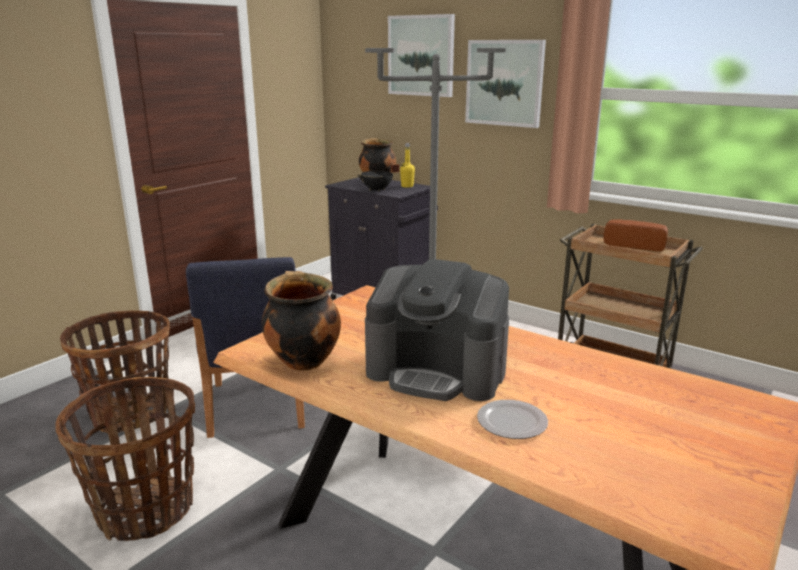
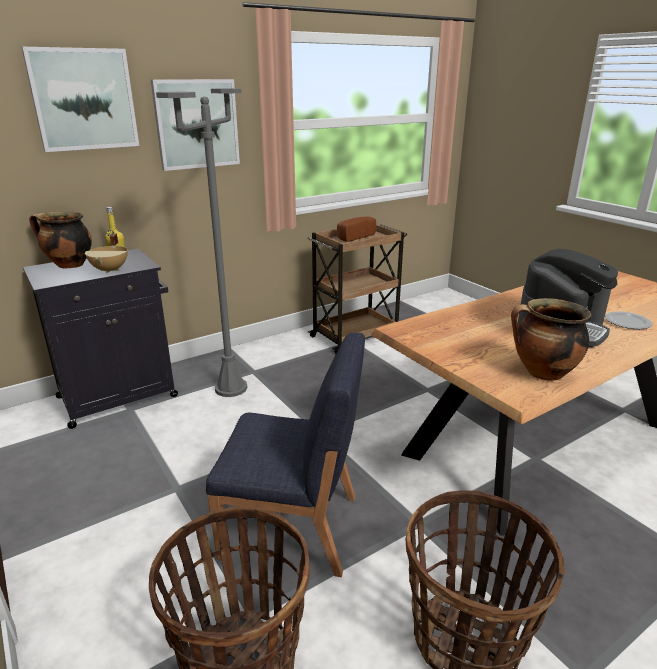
camera: 70 degrees left, 5 degrees up
black cooking pot [357,164,399,192] -> beige cooking pot [85,234,128,274]

